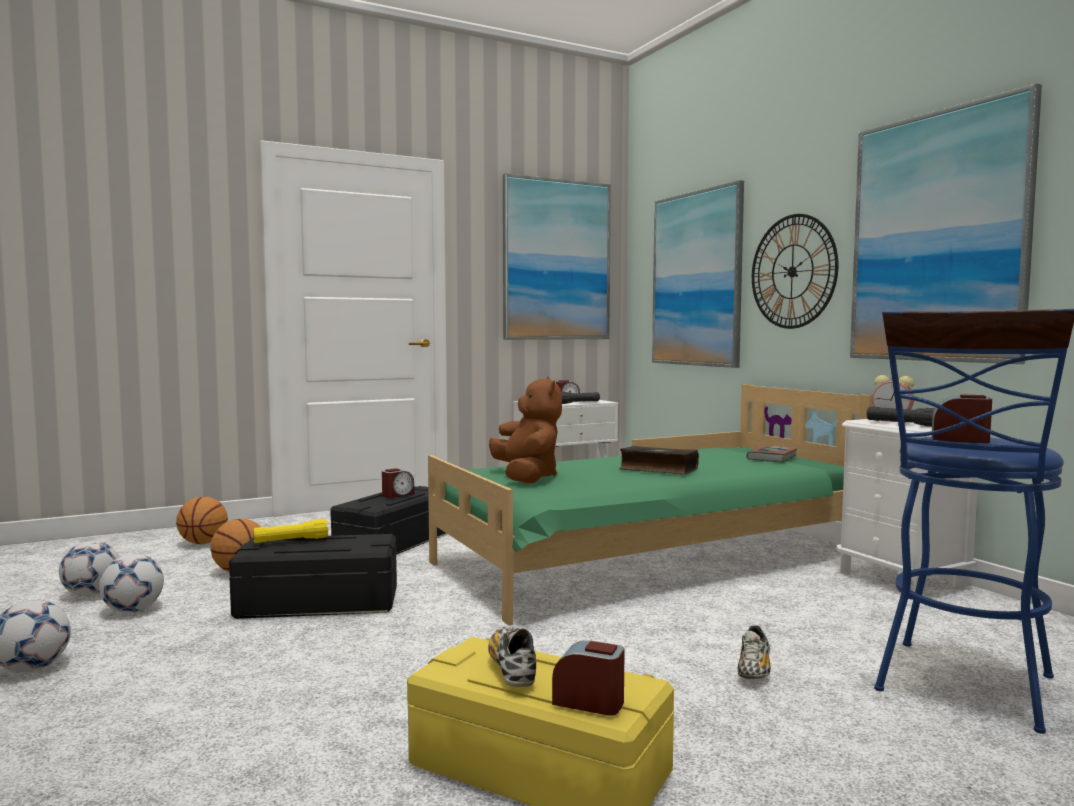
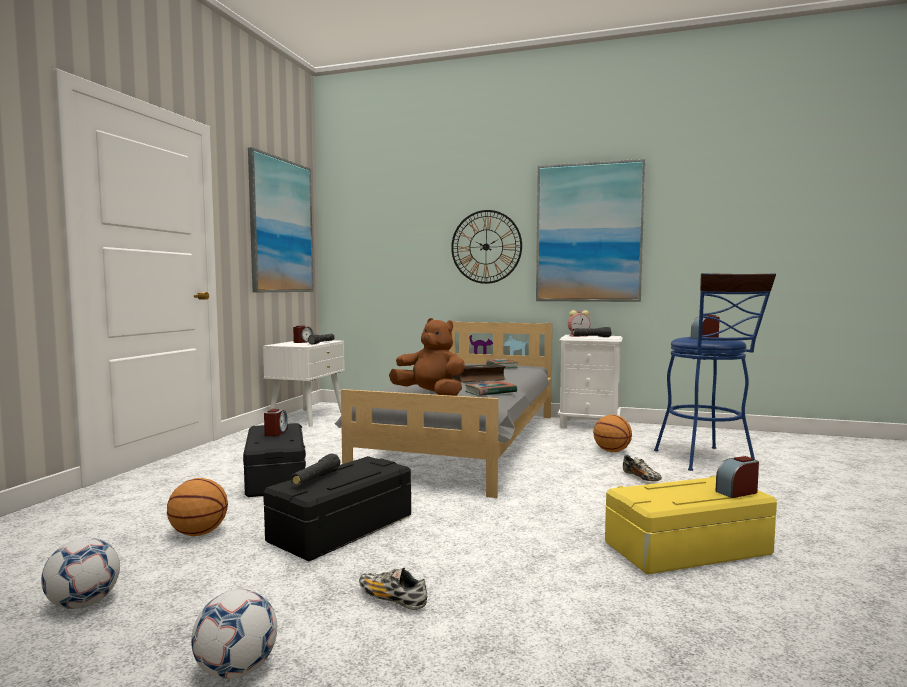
camera: 45 degrees left, 0 degrees up
football [99,554,164,613] -> none
basketball [176,496,228,544] -> basketball moved to [593,415,632,452]
yellow flashlight [253,519,328,543] -> black flashlight [291,453,340,487]
green bed [428,384,872,626] -> grey bed [335,321,552,498]
shoe [488,627,536,687] -> shoe moved to [359,568,427,610]
picture [652,180,744,368] -> none
none -> book [465,381,517,396]

